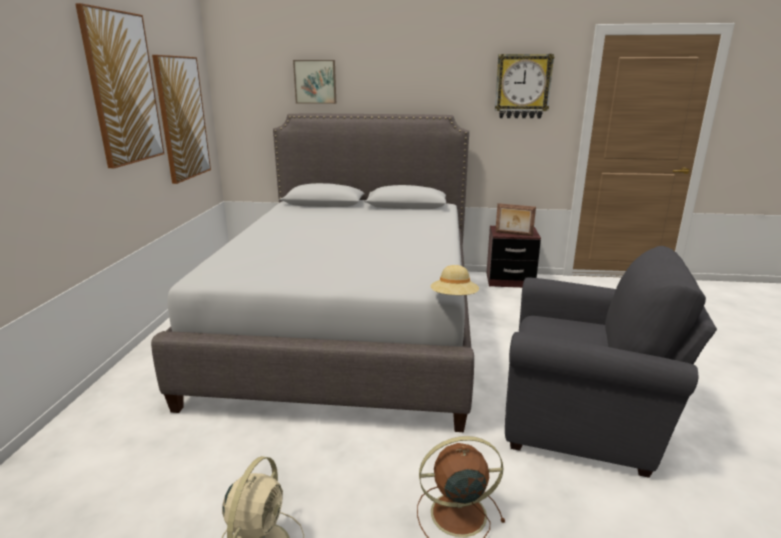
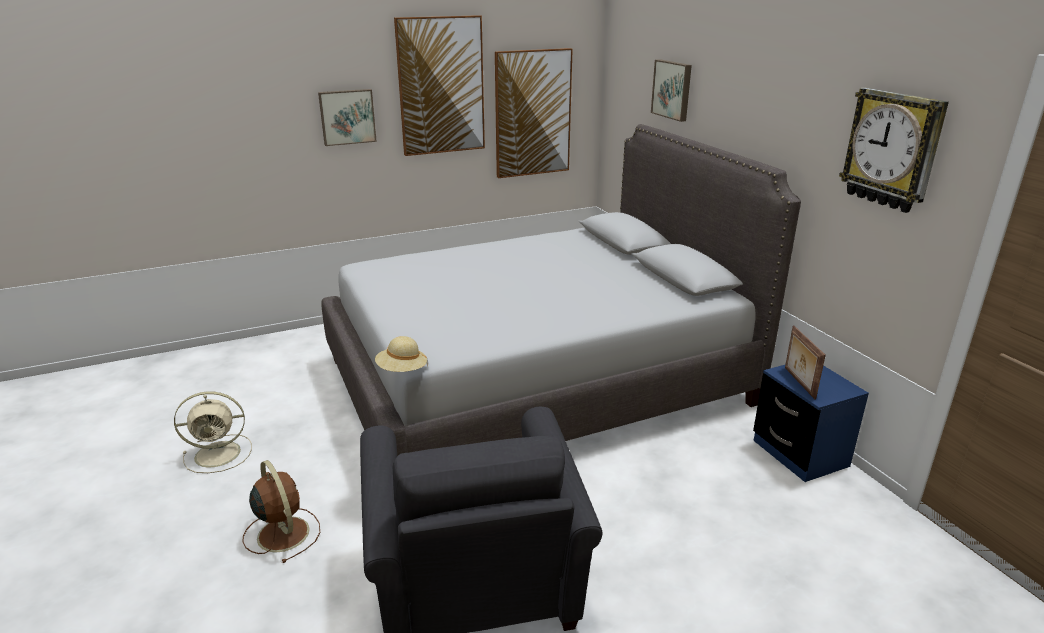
camera: 60 degrees right, 5 degrees up
brown nightstand [486,226,541,288] -> blue nightstand [753,365,869,482]
none -> picture [318,89,377,146]

